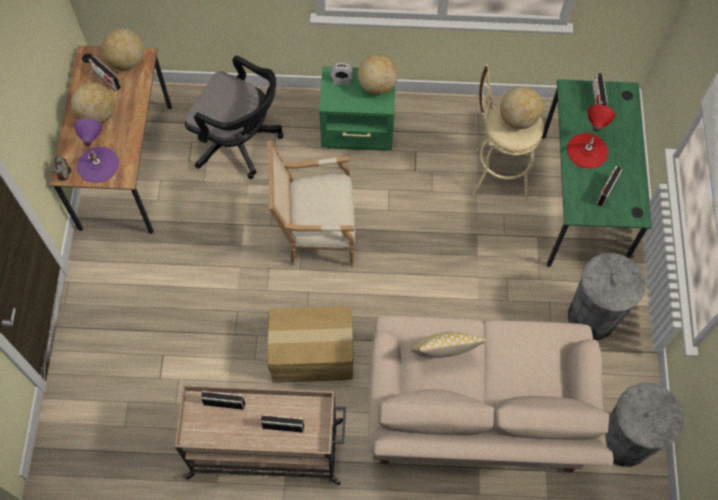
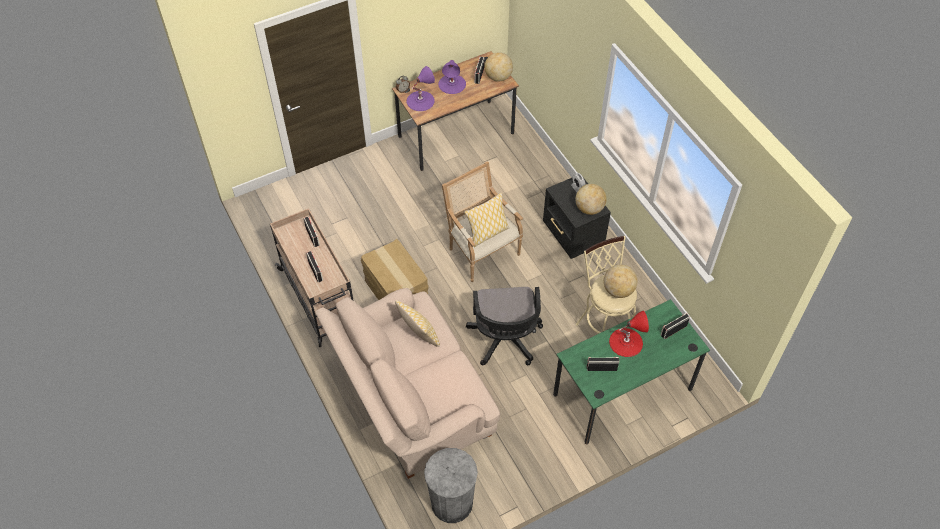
camera: 60 degrees right, 10 degrees down
globe [71,83,115,124] -> purple table lamp [438,60,466,94]
black office chair [185,56,283,179] -> black office chair moved to [466,287,543,366]
green nightstand [319,66,395,151] -> black nightstand [543,177,611,259]
grey trash can [568,253,645,340] -> none
none -> pillow [464,192,509,247]

